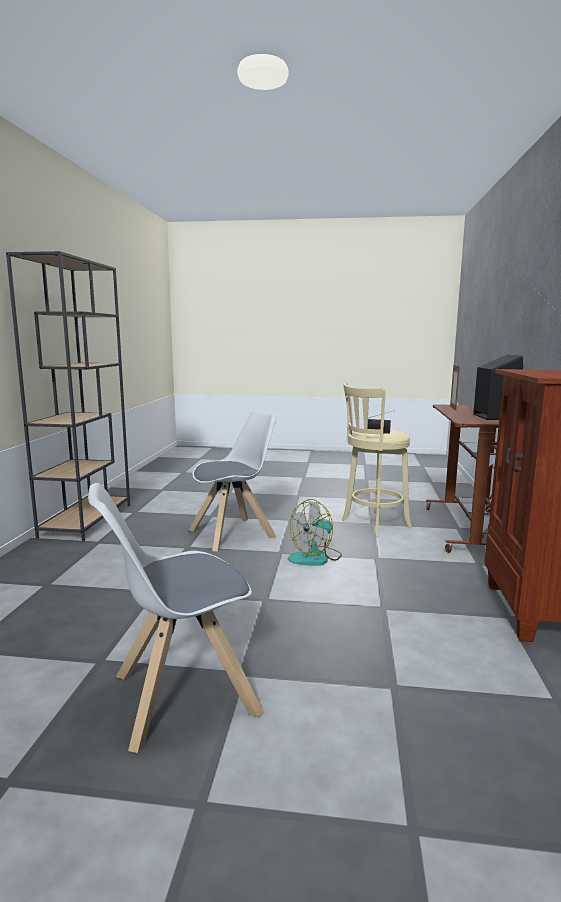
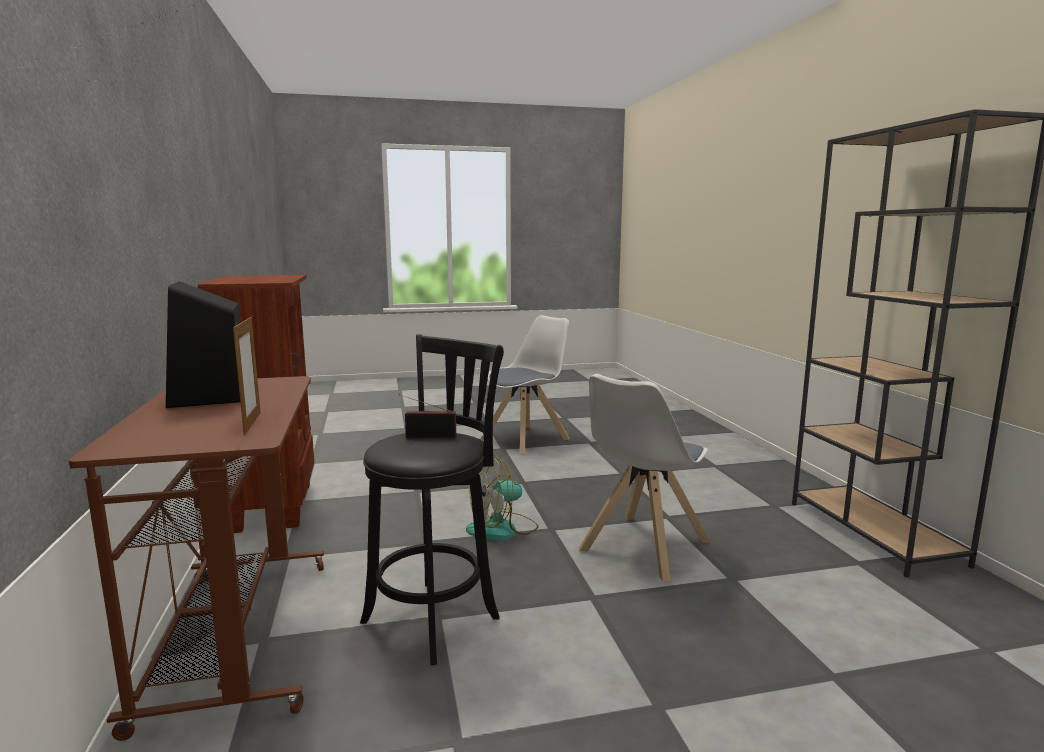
camera: 160 degrees right, 0 degrees up
fan [288,499,342,566] -> fan turned 150 degrees counterclockwise [466,455,538,541]
beige stool [342,382,412,536] -> black stool [360,334,504,665]

